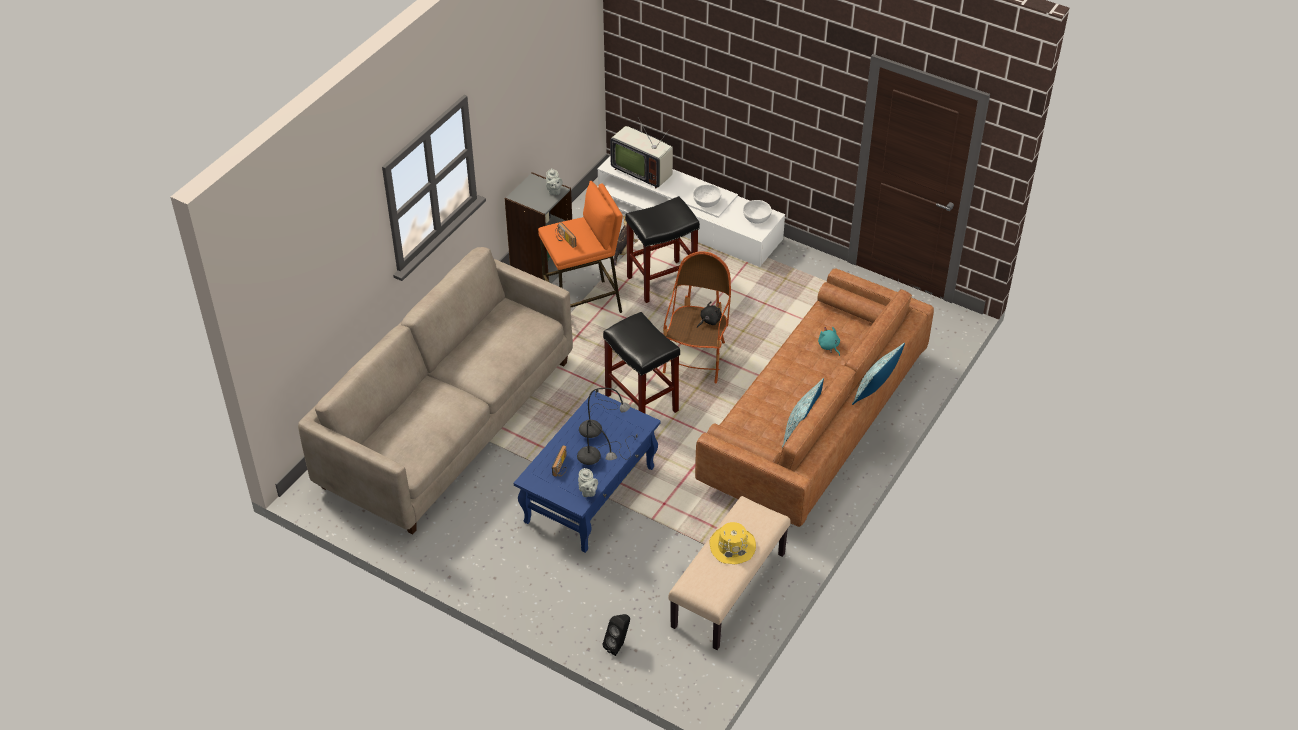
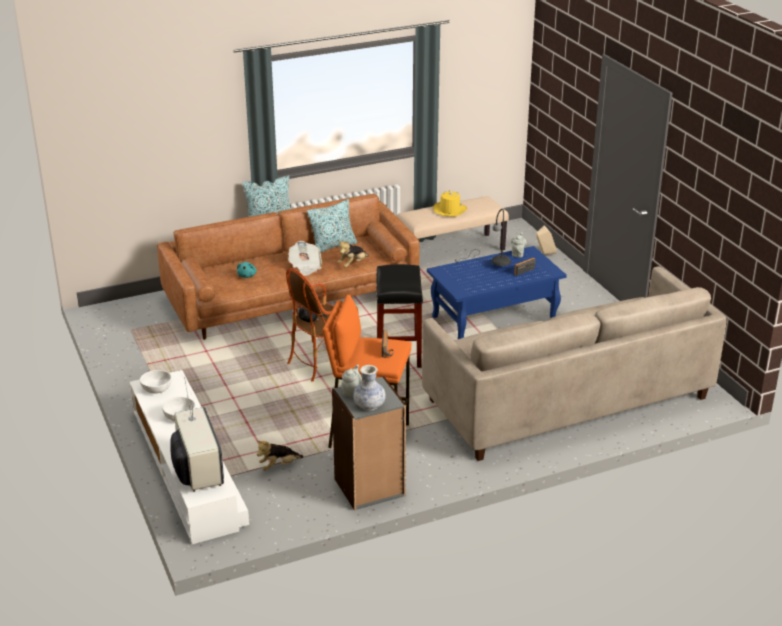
camera: 145 degrees left, 15 degrees down
grey table lamp [579,388,630,438] -> none
black speaker [602,614,630,656] -> beige speaker [536,226,557,255]
black stool [625,196,700,303] -> none
none -> newspaper [288,241,322,276]
none -> plush toy [337,241,369,267]
none -> vase [353,365,386,411]

